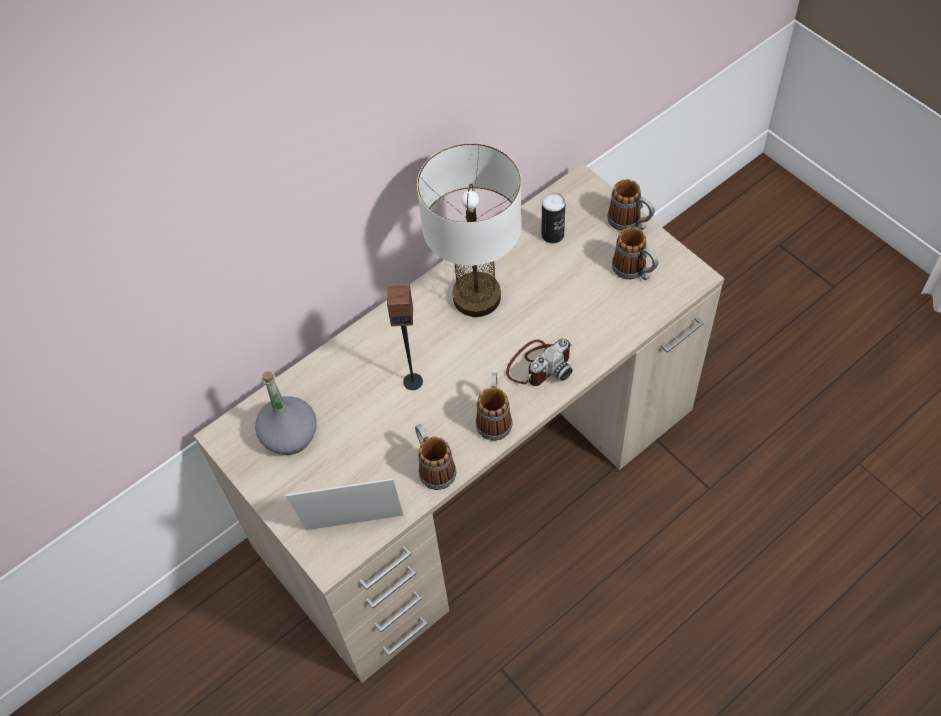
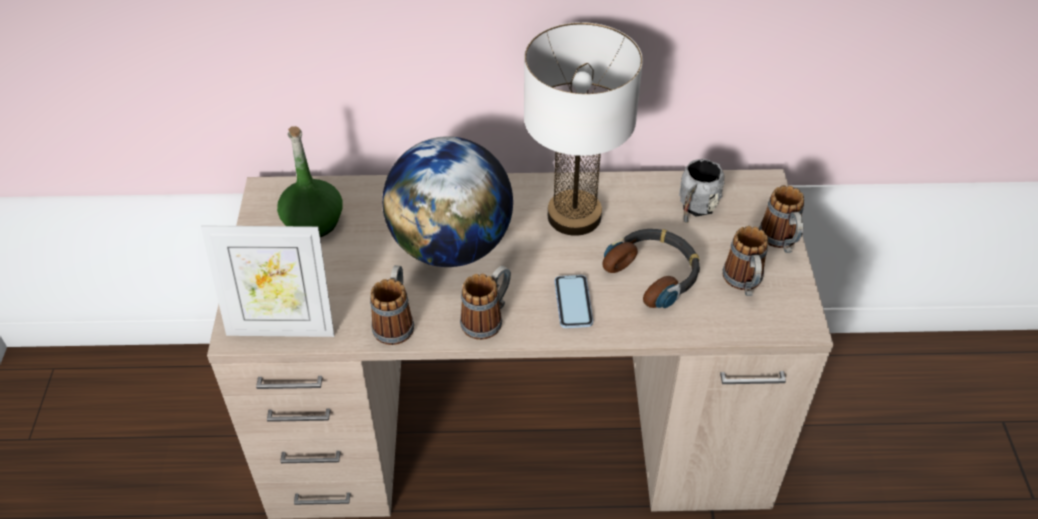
camera: 35 degrees right, 10 degrees down
grey bottle [255,372,317,455] -> green bottle [277,126,343,237]
picture frame [286,479,403,530] -> picture frame turned 150 degrees clockwise [201,225,334,337]
speaker [387,284,423,390] -> globe [382,136,513,267]
camera [506,339,573,386] -> phone [555,275,593,328]
can [542,193,566,243] -> grey mug [679,159,725,223]
none -> headphones [602,229,700,308]

